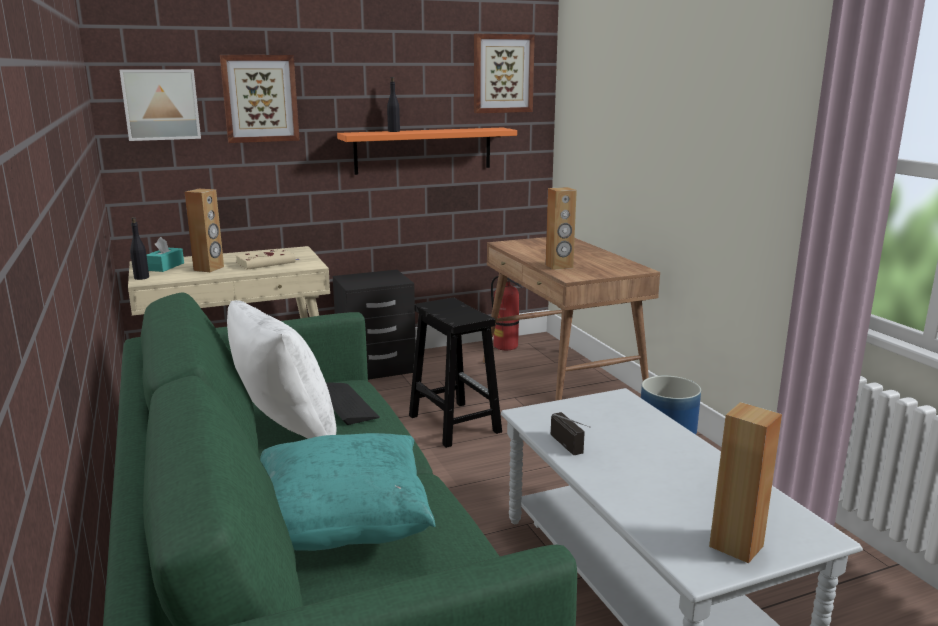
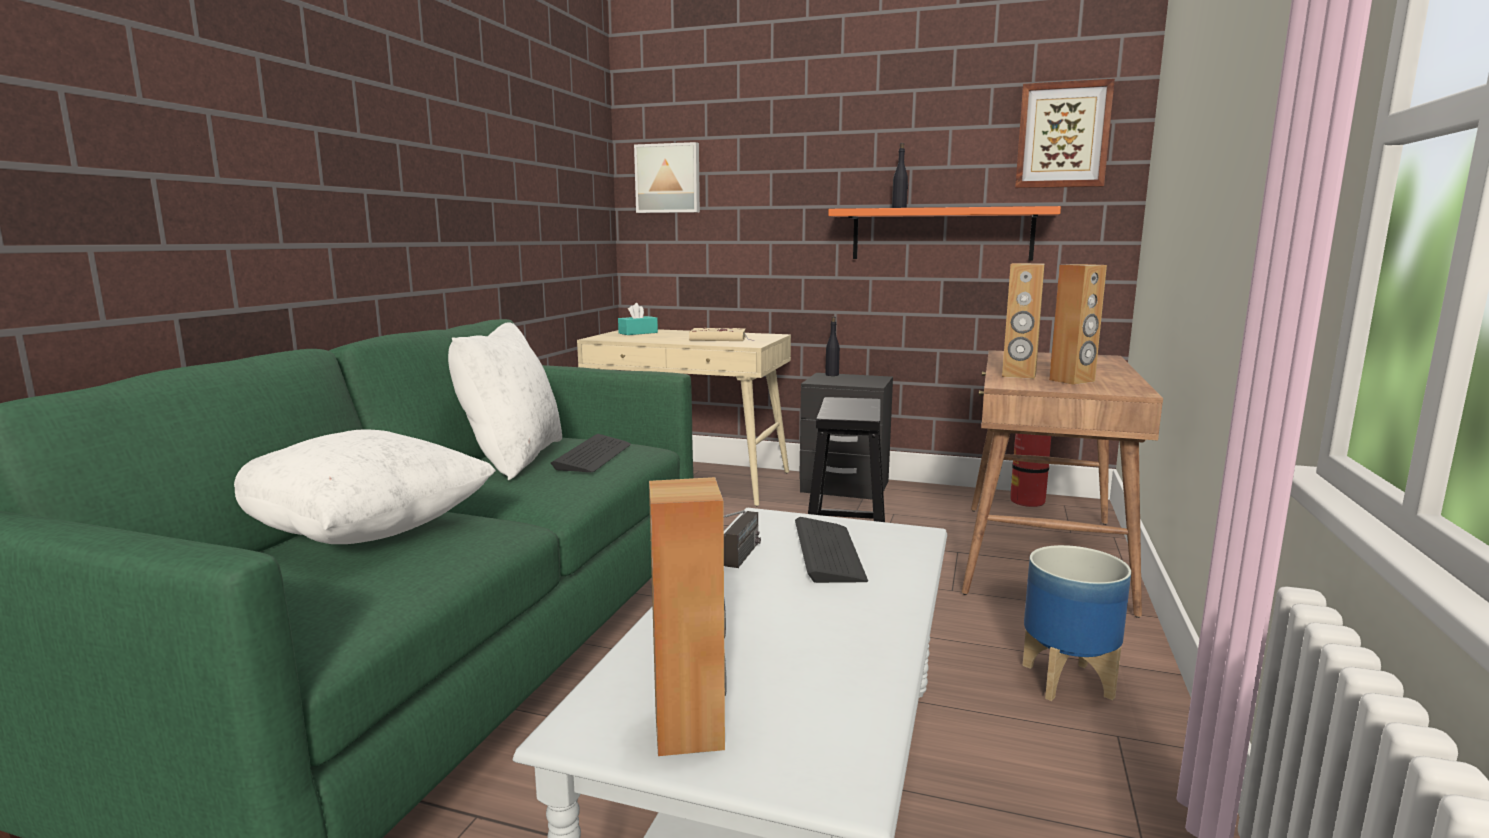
camera: 40 degrees right, 5 degrees down
black bottle [130,217,149,280] -> black bottle moved to [825,316,840,376]
brown speaker [185,189,224,272] -> brown speaker moved to [1049,264,1107,385]
picture [220,55,300,143] -> none
turquoise pillow [260,433,436,551] -> white pillow [234,429,496,544]
none -> keyboard [795,517,868,583]

